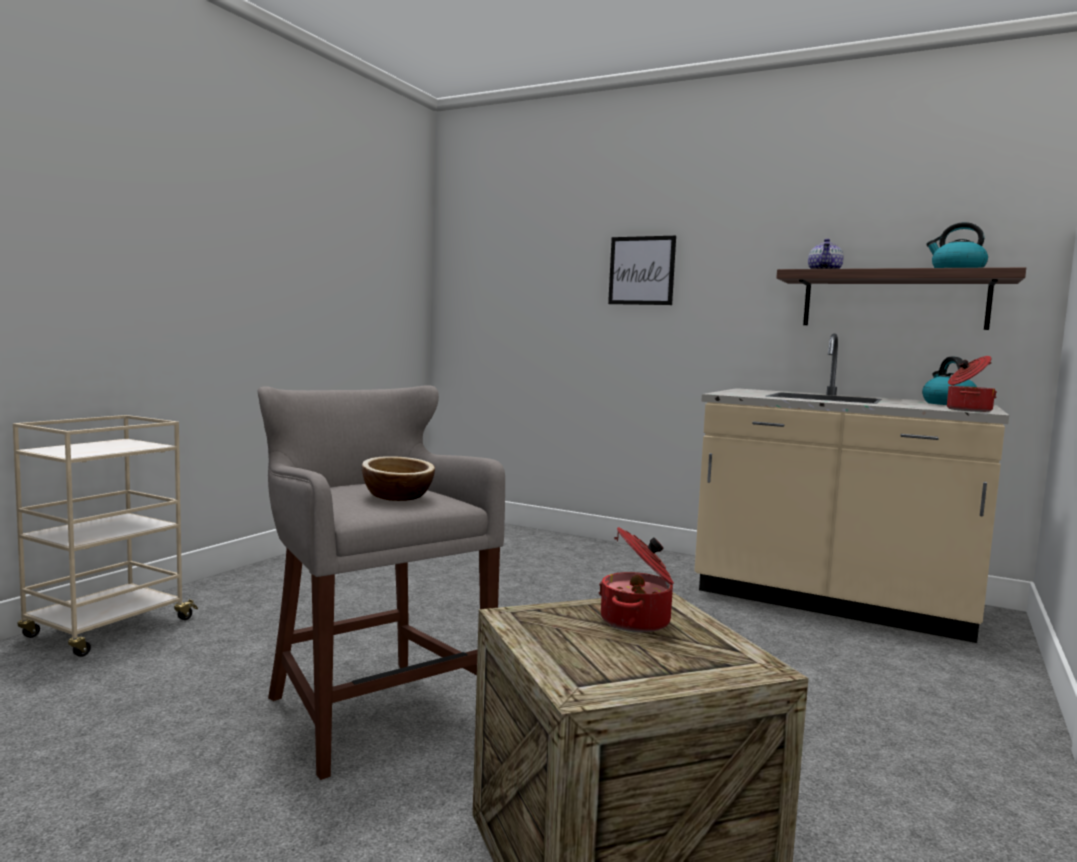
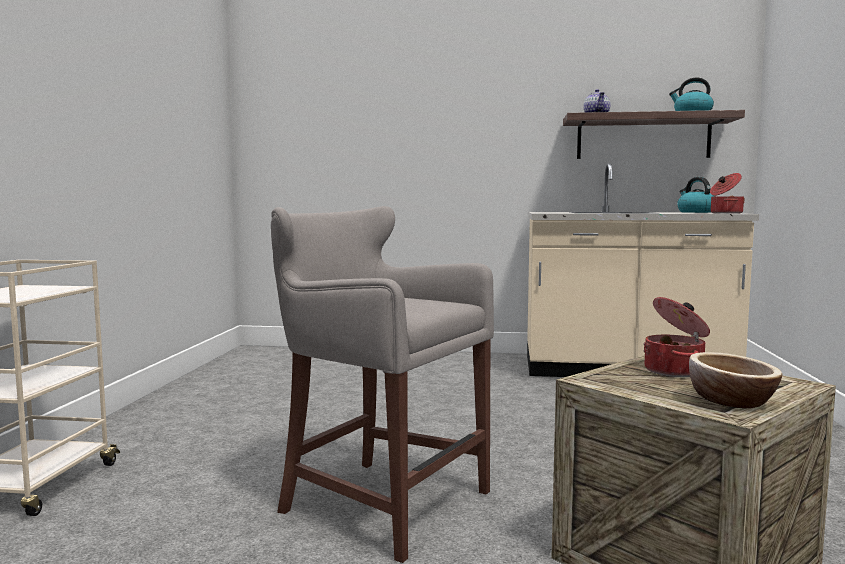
camera: 20 degrees left, 0 degrees up
bowl [362,456,435,501] -> bowl moved to [689,352,782,409]
picture [608,236,676,305] -> none

